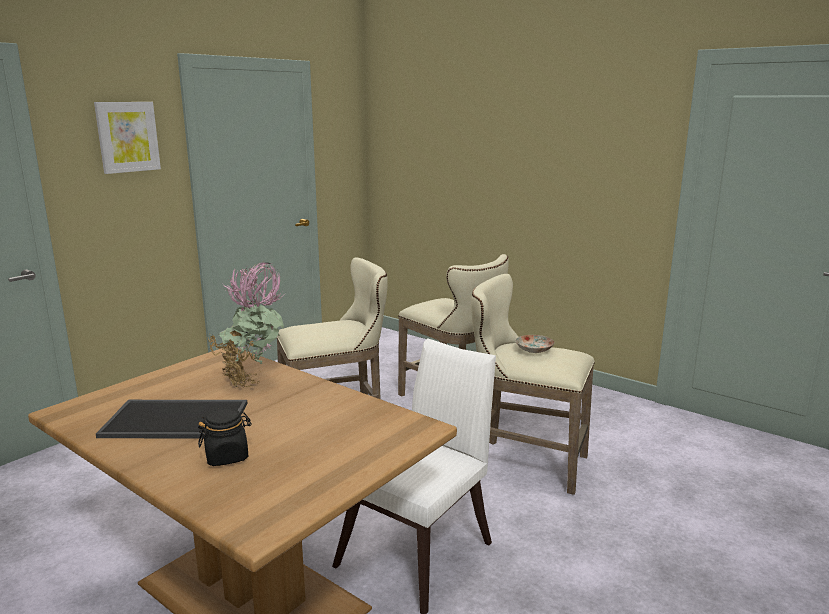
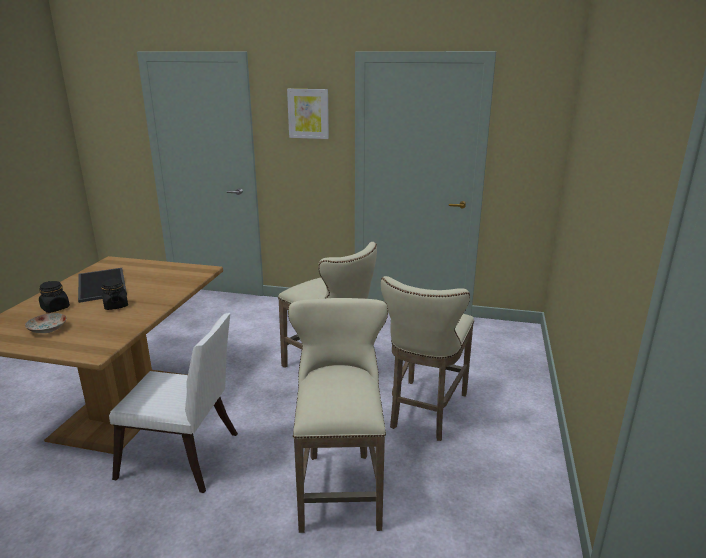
camera: 65 degrees right, 5 degrees up
potted plant [208,262,284,389] -> none
plate [516,335,554,353] -> plate moved to [25,313,67,333]
none -> black jar [101,279,128,310]

